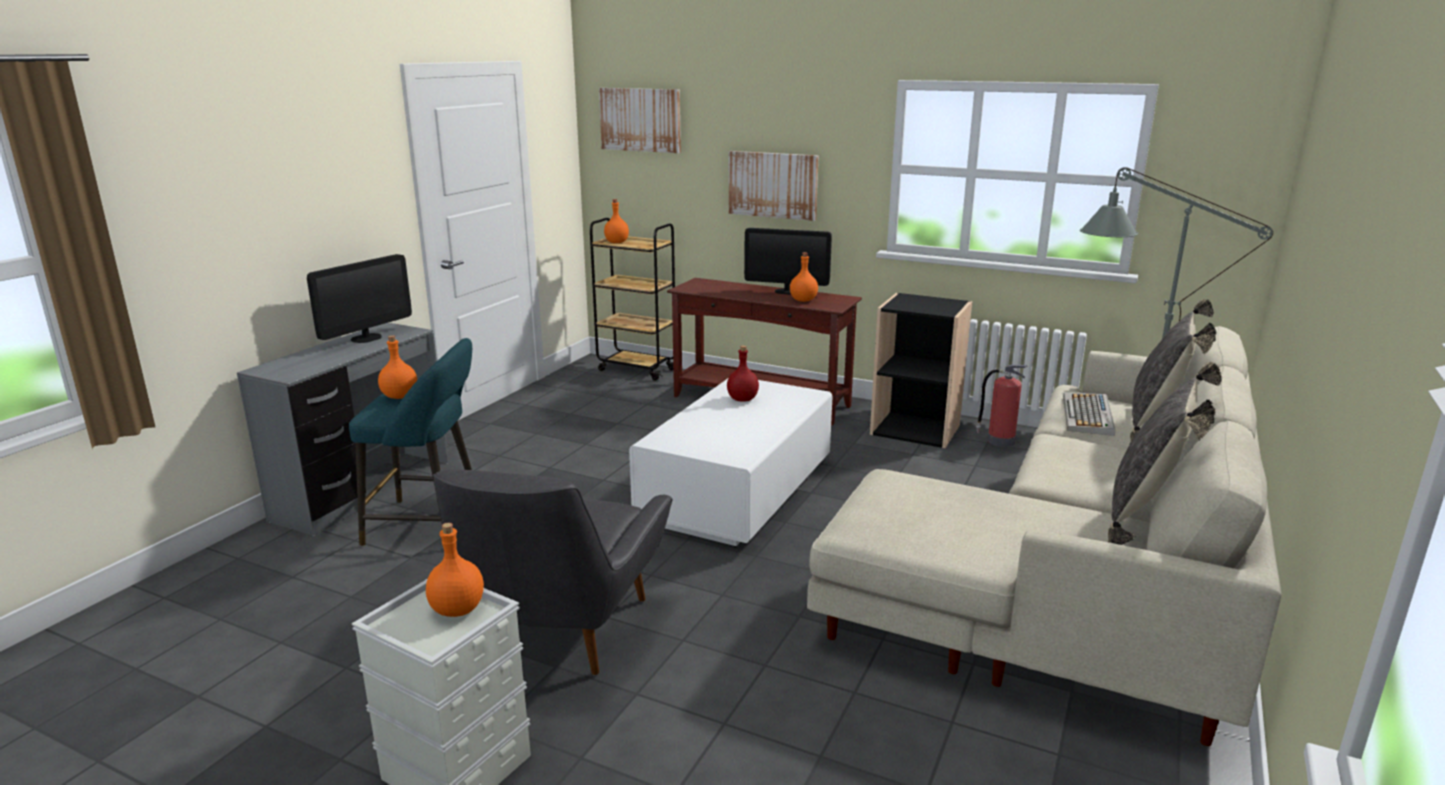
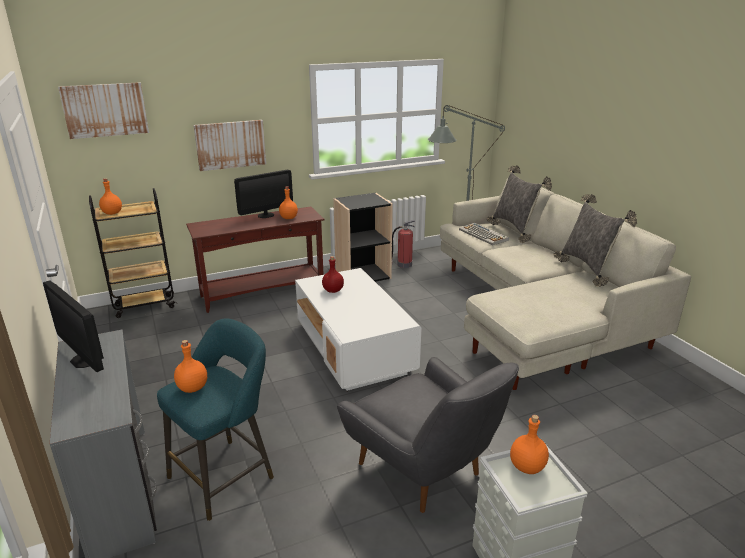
camera: 50 degrees left, 5 degrees up
monitor [307,254,412,343] -> monitor turned 150 degrees clockwise [43,280,104,372]

